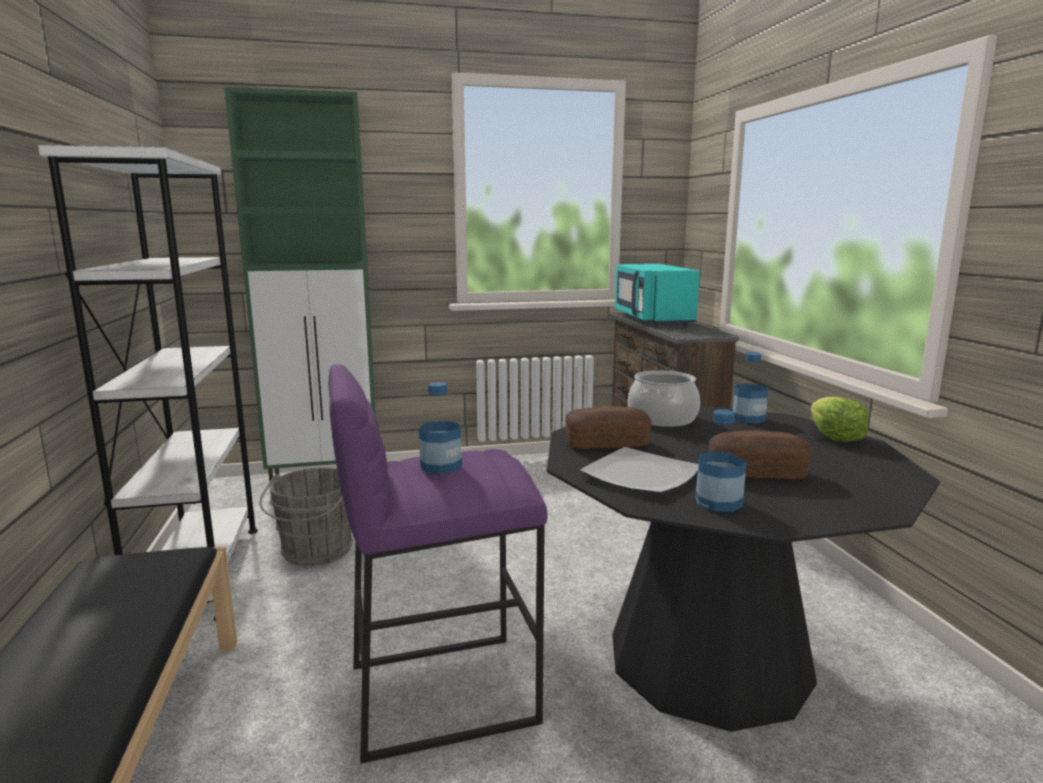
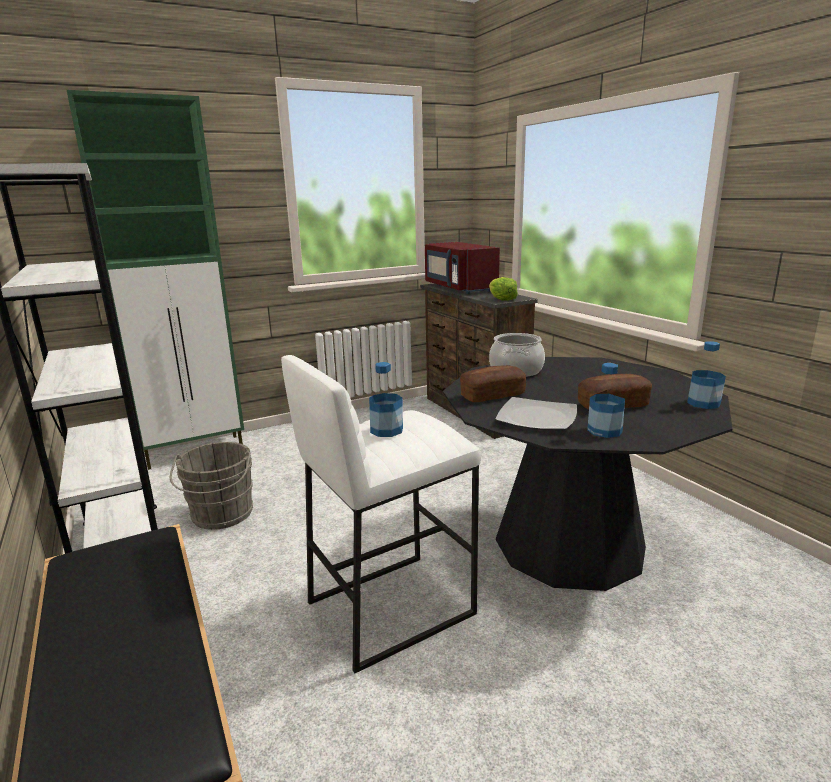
camera: 15 degrees left, 5 degrees up
purple stool [328,364,548,763] -> white stool [281,355,481,674]
turquoise microwave [615,264,700,326] -> red microwave [425,242,500,294]
bottle [733,352,768,423] -> bottle moved to [687,341,726,409]
lettuce [811,397,868,442] -> lettuce moved to [489,277,518,301]

